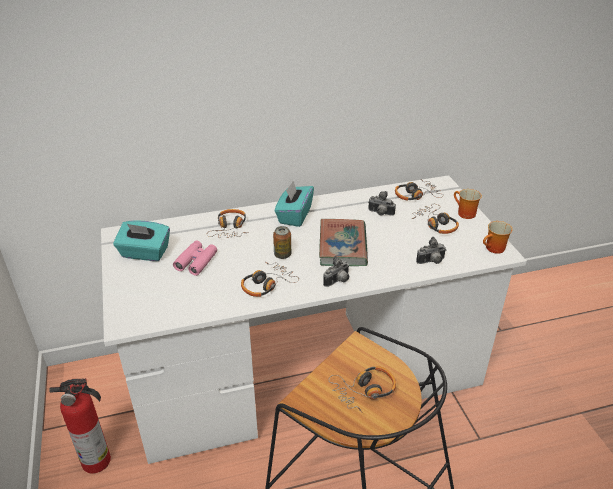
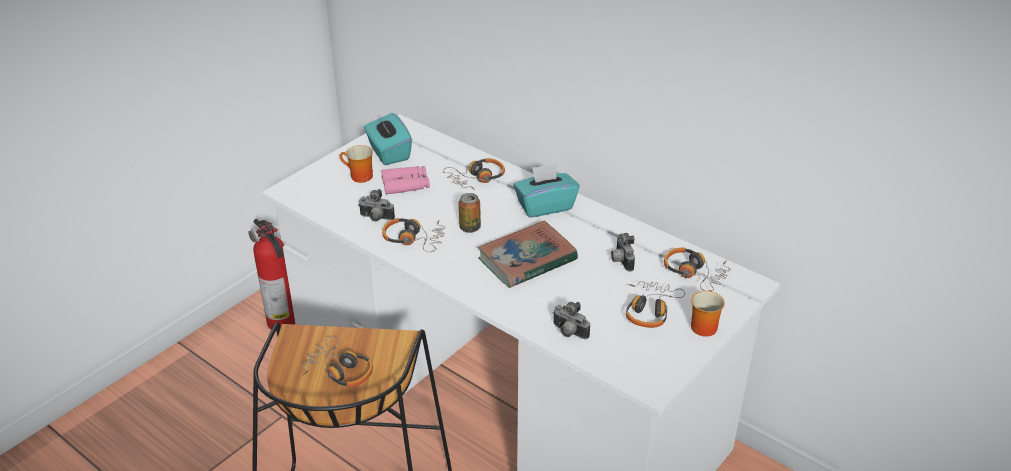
camera: 55 degrees right, 0 degrees up
camera [323,256,349,287] -> camera moved to [358,189,395,221]
mug [483,221,513,254] -> mug moved to [339,145,373,183]

